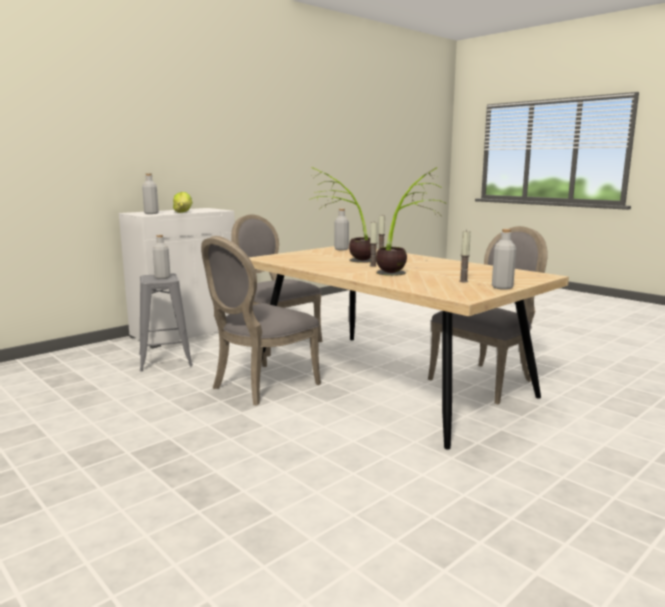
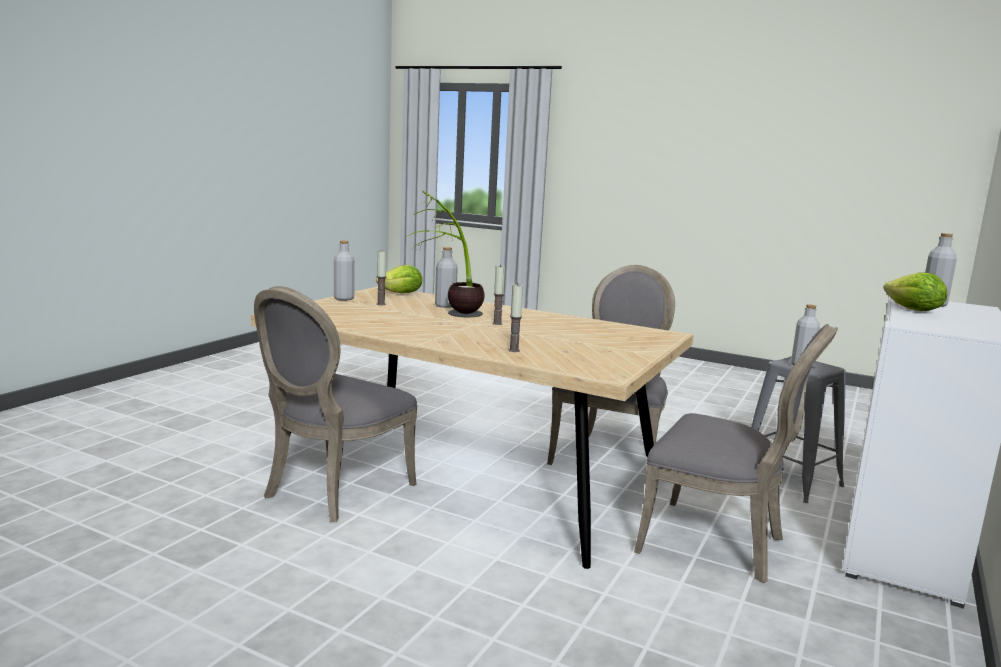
camera: 160 degrees right, 0 degrees up
potted plant [309,167,371,263] -> none
grey bottle [335,208,349,250] -> grey bottle moved to [435,247,458,308]
none -> lettuce [376,265,422,293]

